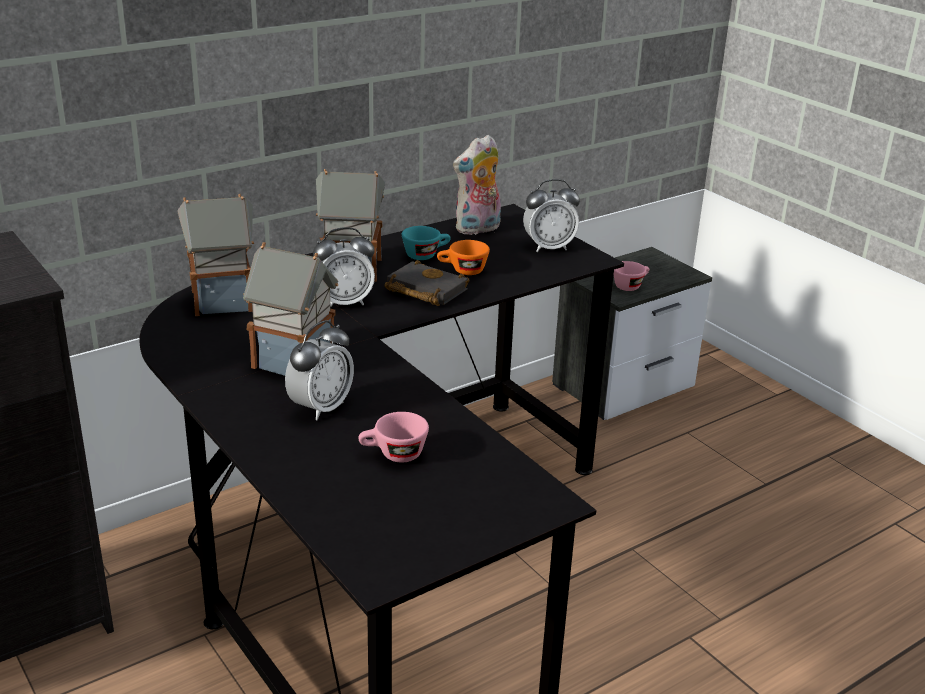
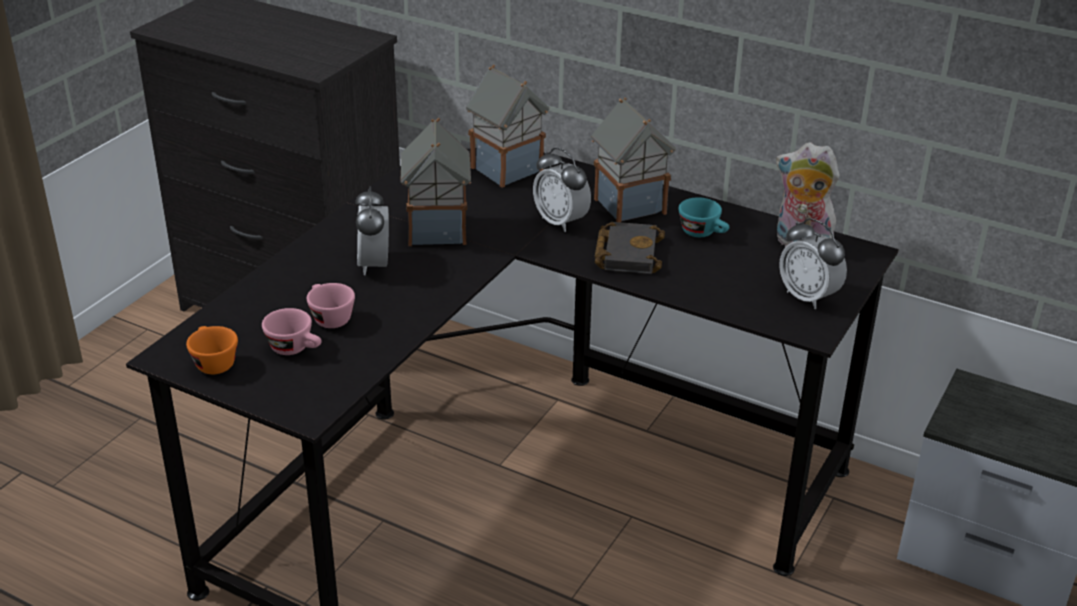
camera: 65 degrees right, 5 degrees up
alarm clock [285,320,354,420] -> alarm clock turned 75 degrees clockwise [356,186,389,275]
orange cup [437,240,490,275] -> orange cup moved to [186,326,238,374]
pink cup [614,261,649,291] -> pink cup moved to [262,308,322,355]

